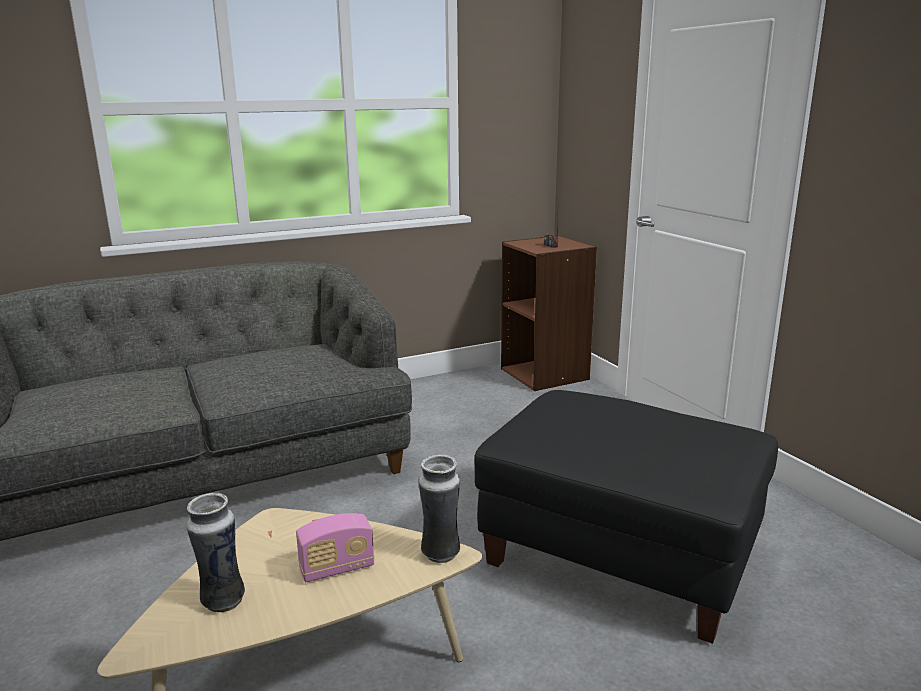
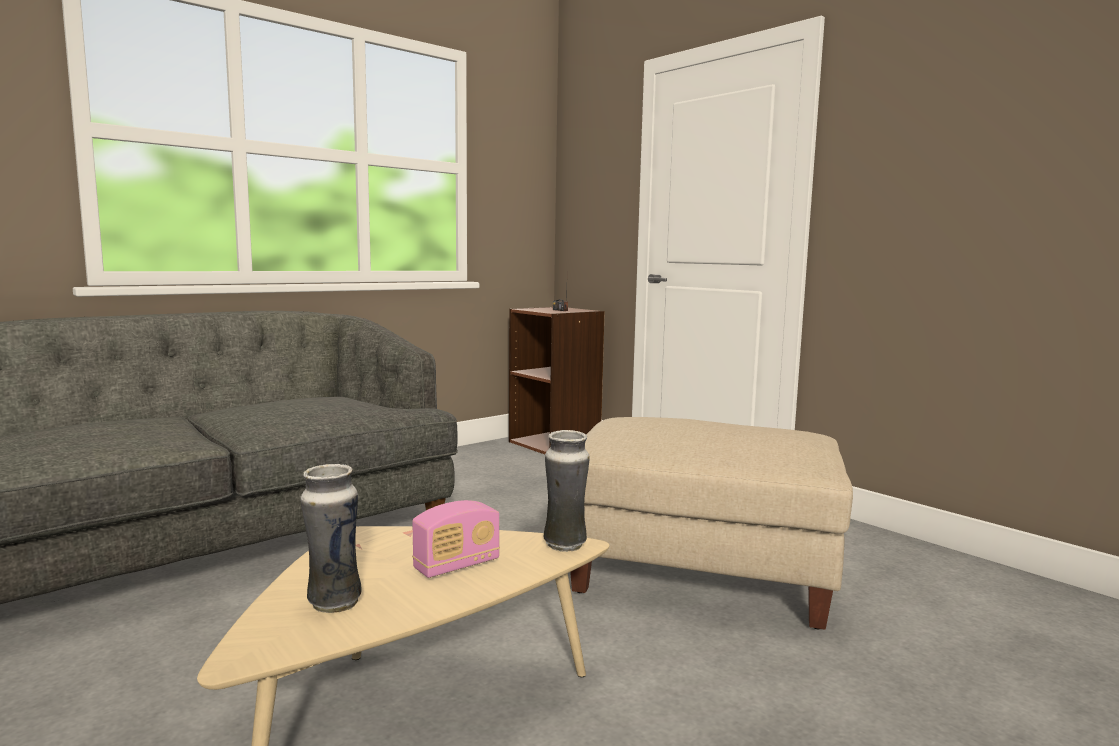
camera: 15 degrees left, 10 degrees down
black ottoman [474,390,778,644] -> beige ottoman [570,417,853,630]

